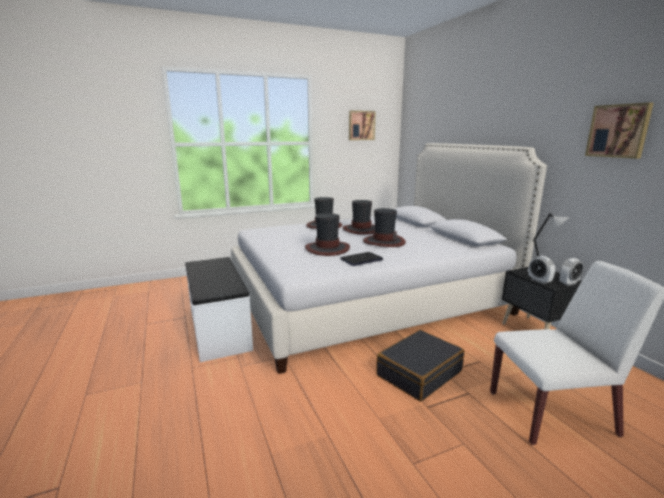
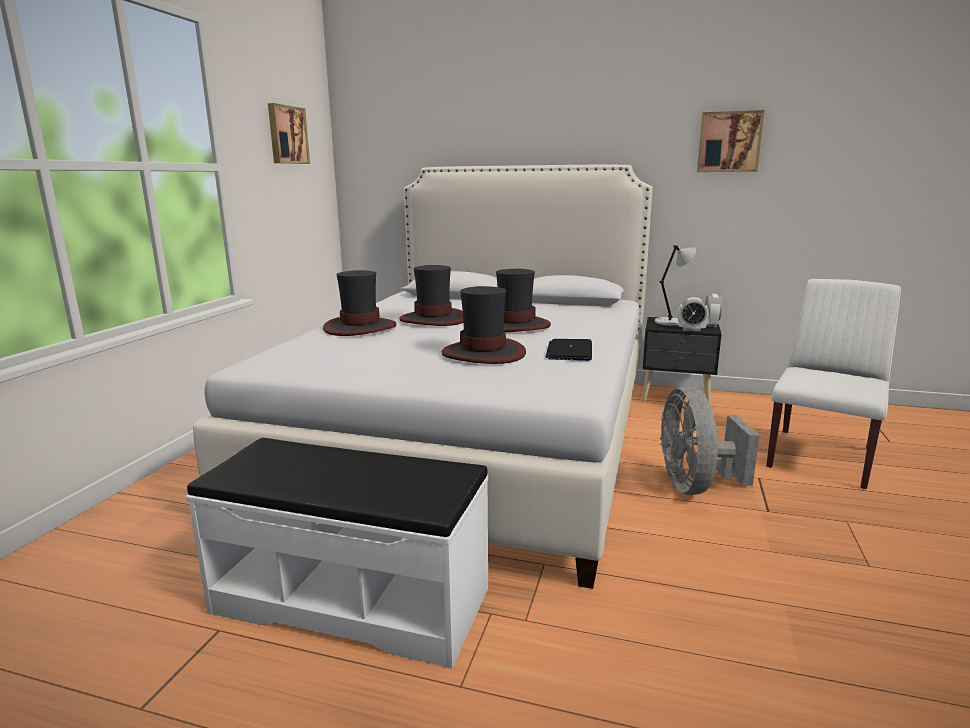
camera: 50 degrees left, 0 degrees up
black suitcase [376,330,464,401] -> grey fan [660,386,760,495]

